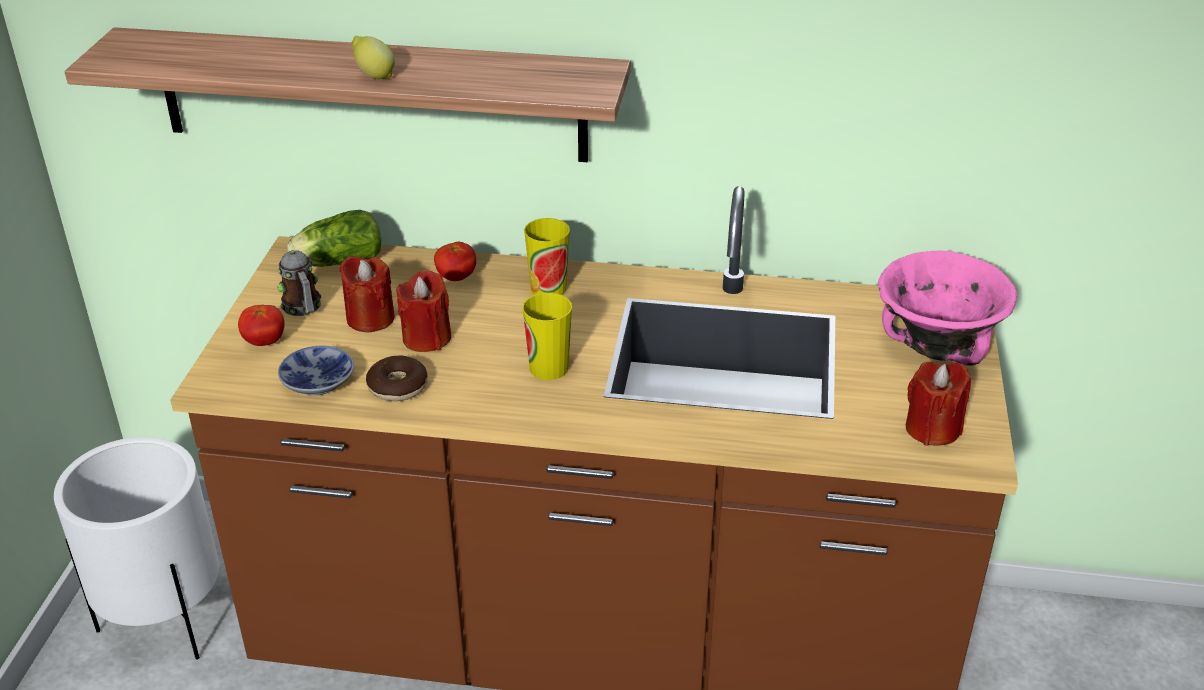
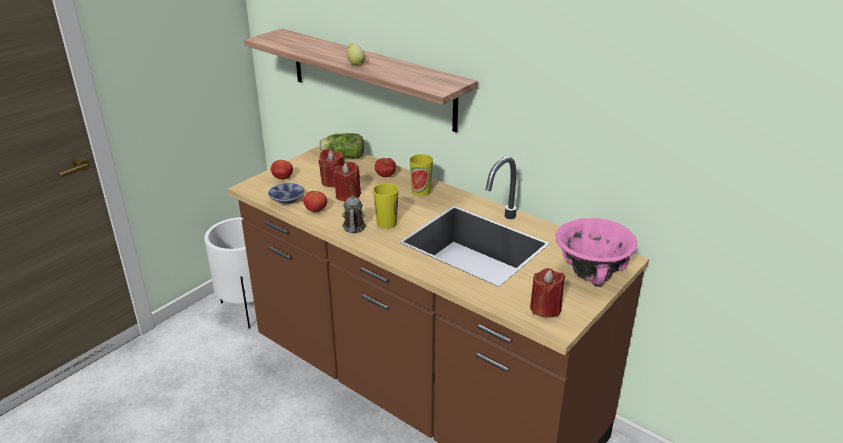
camera: 30 degrees right, 5 degrees down
mug [278,250,321,316] -> mug moved to [342,196,366,233]
donut [366,356,428,401] -> tomato [304,191,327,212]

